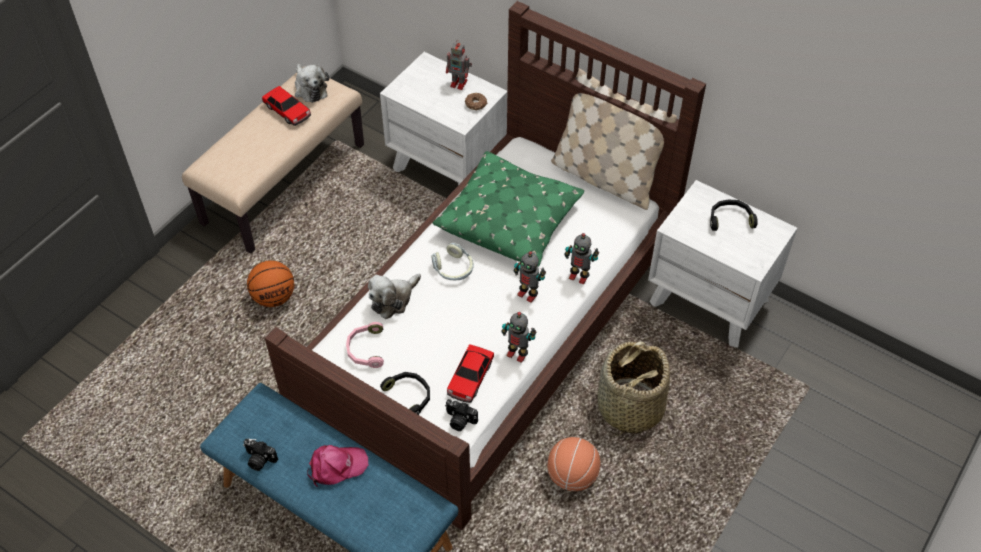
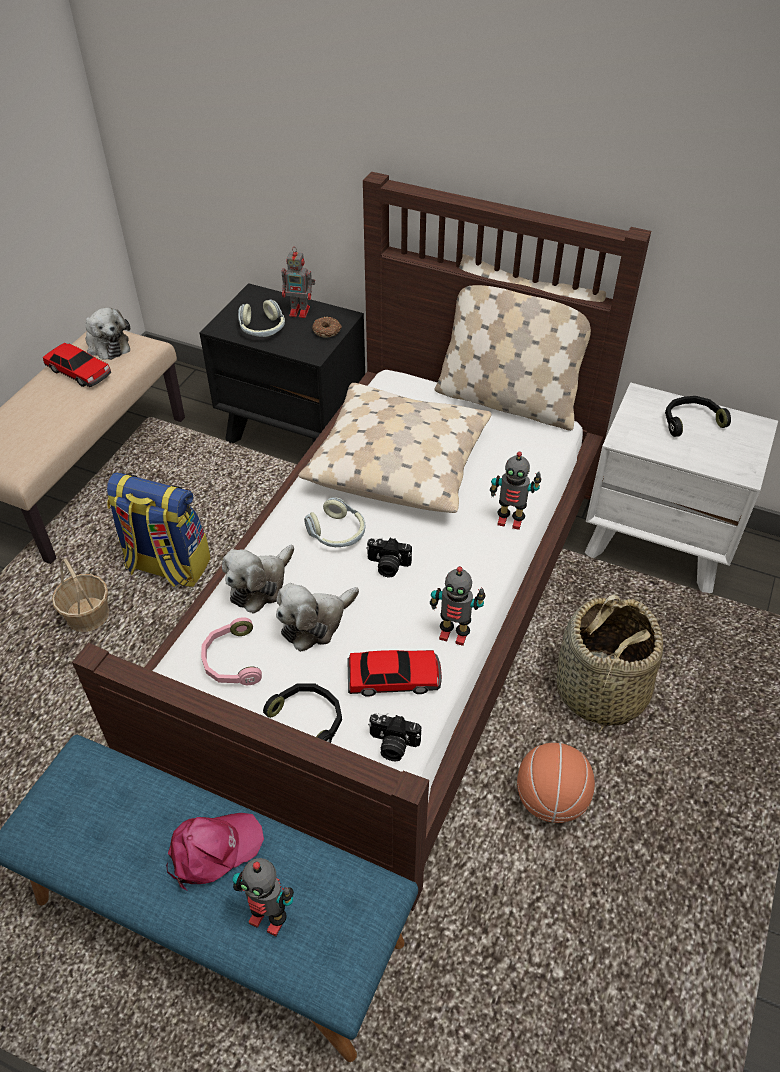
camera: 10 degrees left, 5 degrees down
camera [243,438,278,471] -> camera moved to [366,537,412,577]
basketball [247,260,294,307] -> basket [52,559,109,632]
white nightstand [380,52,507,185] -> black nightstand [200,283,365,443]
green pillow [433,151,584,267] -> beige pillow [298,383,491,513]
toy car [447,344,494,403] -> toy car turned 105 degrees counterclockwise [347,650,442,697]
toy robot [514,251,546,303] -> toy robot moved to [233,858,294,936]
none -> backpack [107,472,211,587]
none -> headphones [238,300,285,337]
none -> plush toy [276,583,359,652]

